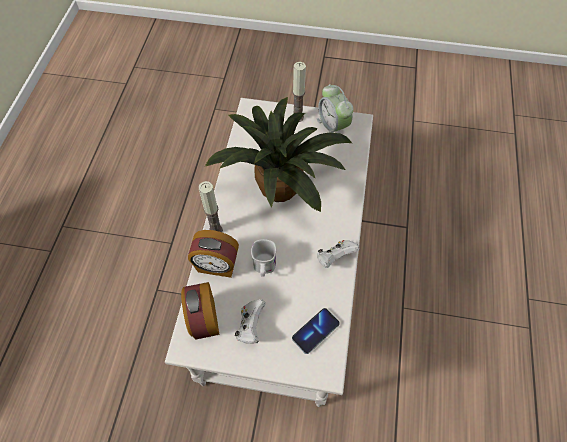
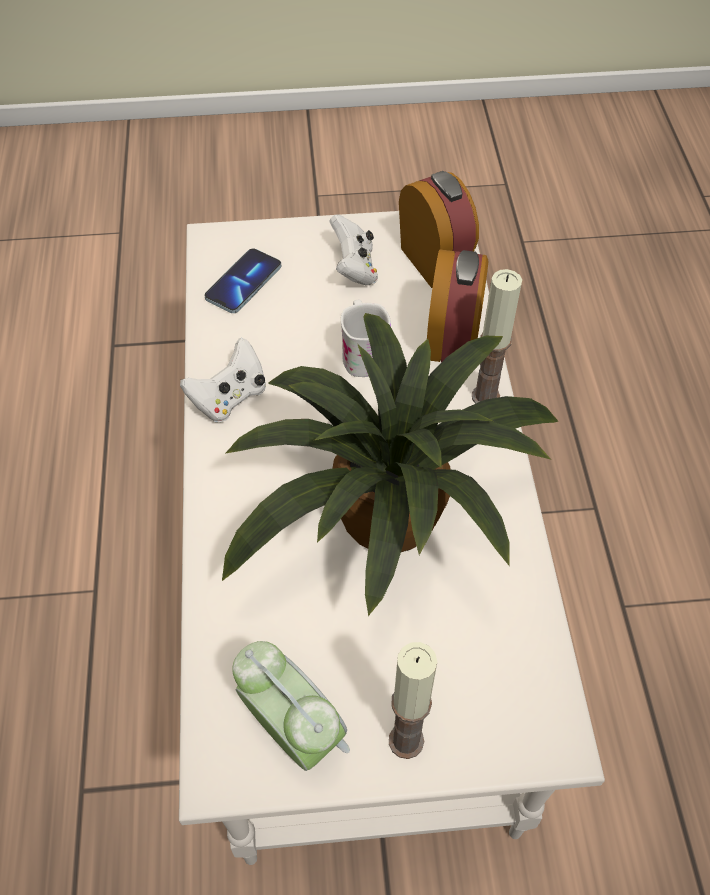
camera: 165 degrees right, 5 degrees down
alarm clock [188,230,239,278] -> alarm clock turned 105 degrees clockwise [427,249,488,362]

